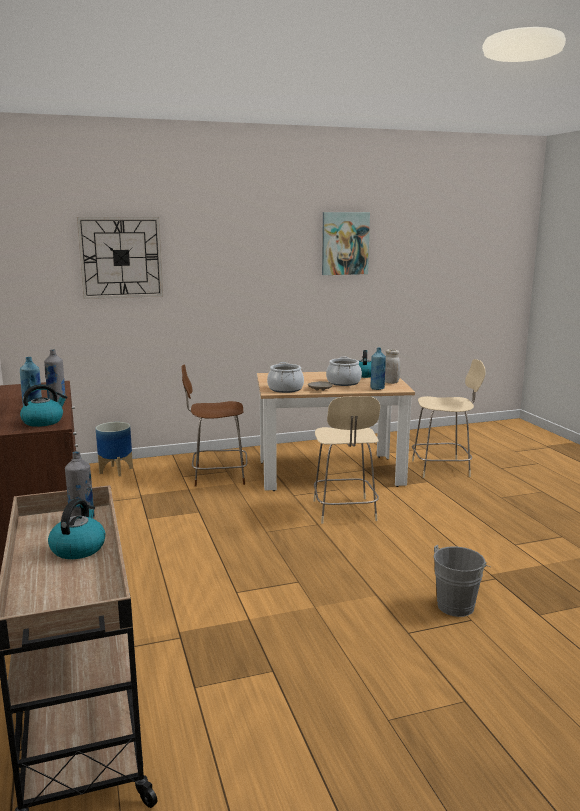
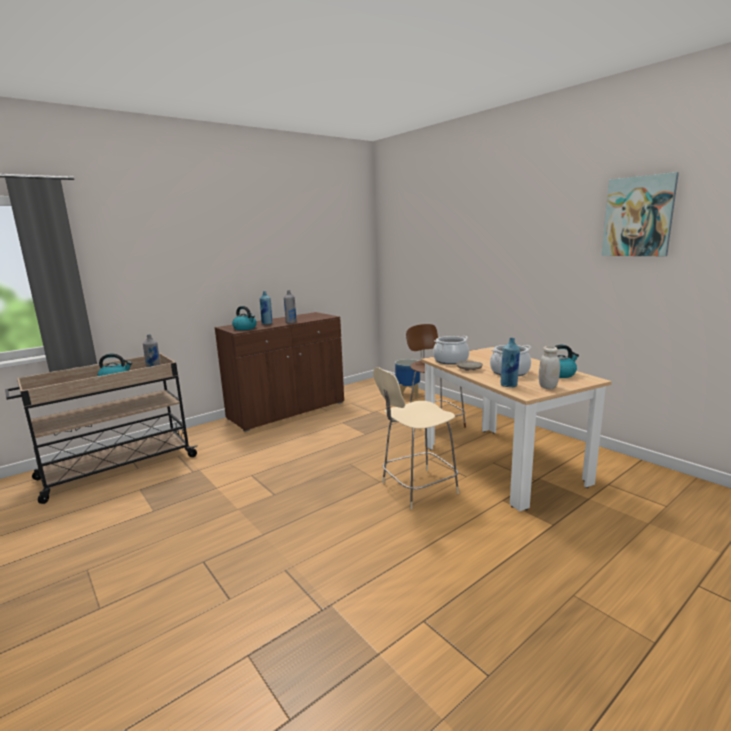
camera: 70 degrees right, 0 degrees up
wall clock [77,217,163,299] -> none
beige chair [412,359,486,478] -> none
grey bucket [434,545,490,617] -> none

